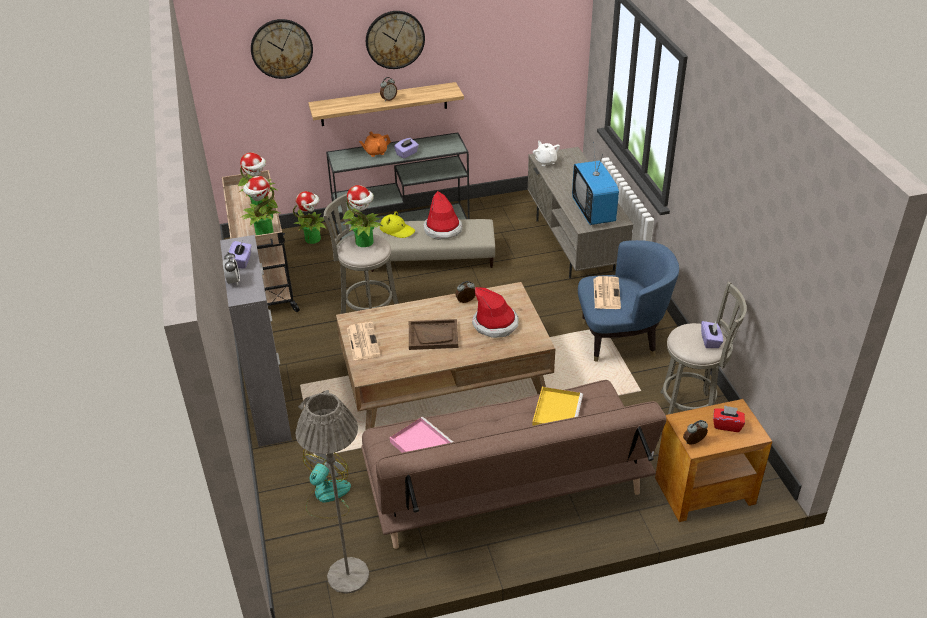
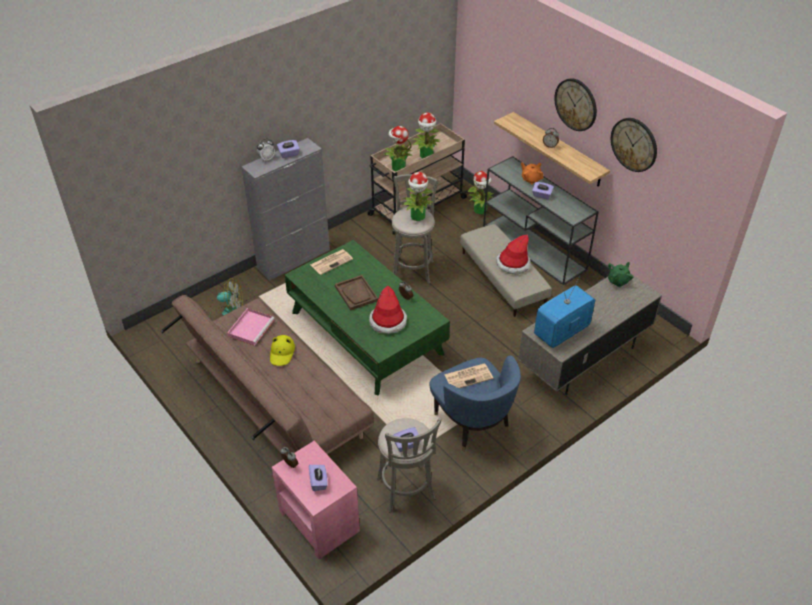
camera: 65 degrees right, 5 degrees up
wall clock [251,19,313,79] -> wall clock moved to [611,118,657,172]
grey floor lamp [296,390,369,594] -> none
brown coffee table [336,282,555,430] -> green coffee table [285,240,450,396]
yellow hat [380,211,415,238] -> yellow hat moved to [270,335,295,366]
yellow tray [532,387,583,426] -> none
white teapot [533,141,560,166] -> green teapot [608,262,633,287]
brown side table [655,399,772,522] -> pink side table [272,441,360,559]
red tissue box [713,405,745,432] -> purple tissue box [309,465,328,491]

